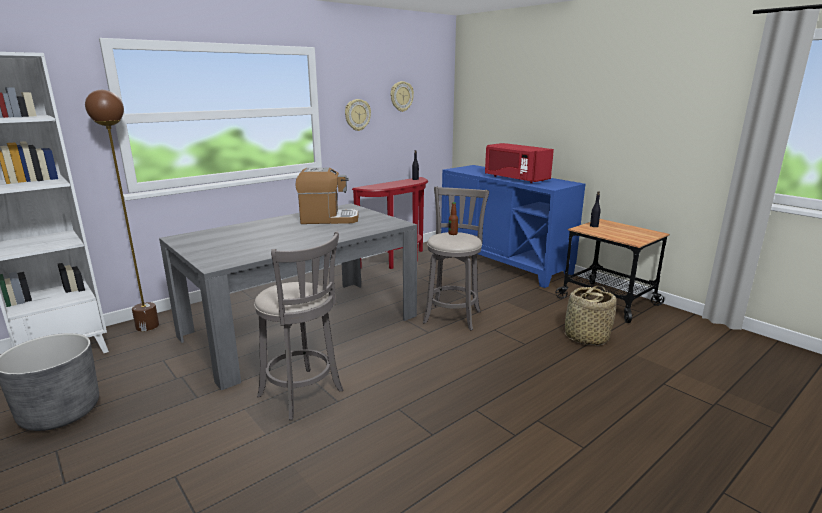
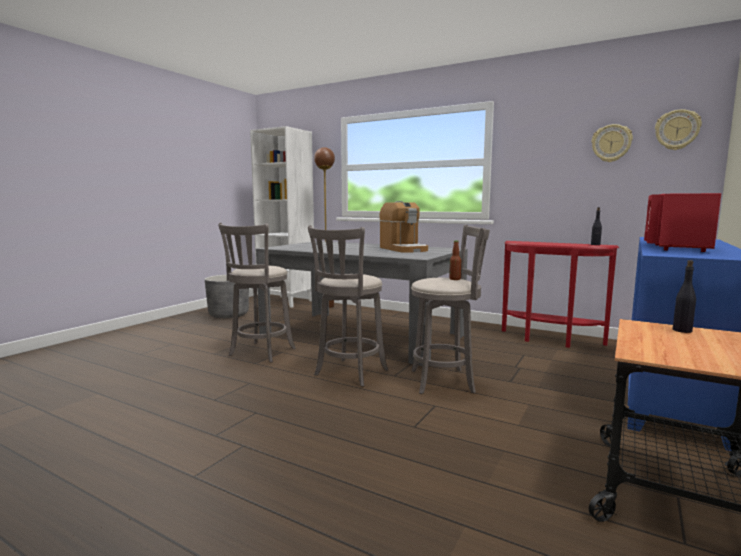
camera: 70 degrees right, 10 degrees down
wall clock [345,99,371,131] -> wall clock moved to [655,109,702,150]
basket [562,286,617,346] -> none
none -> grey stool [308,225,388,387]

